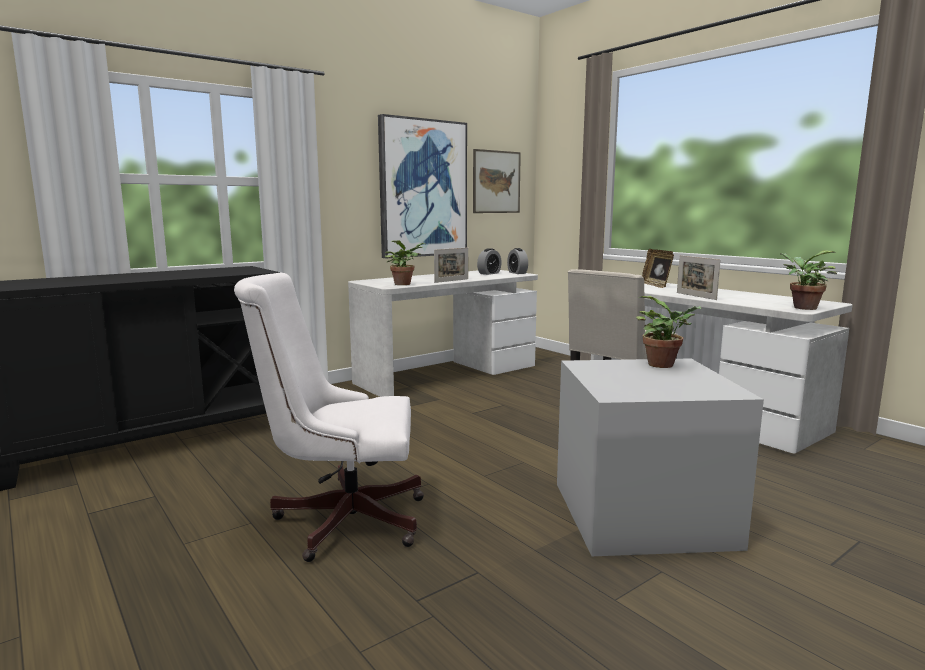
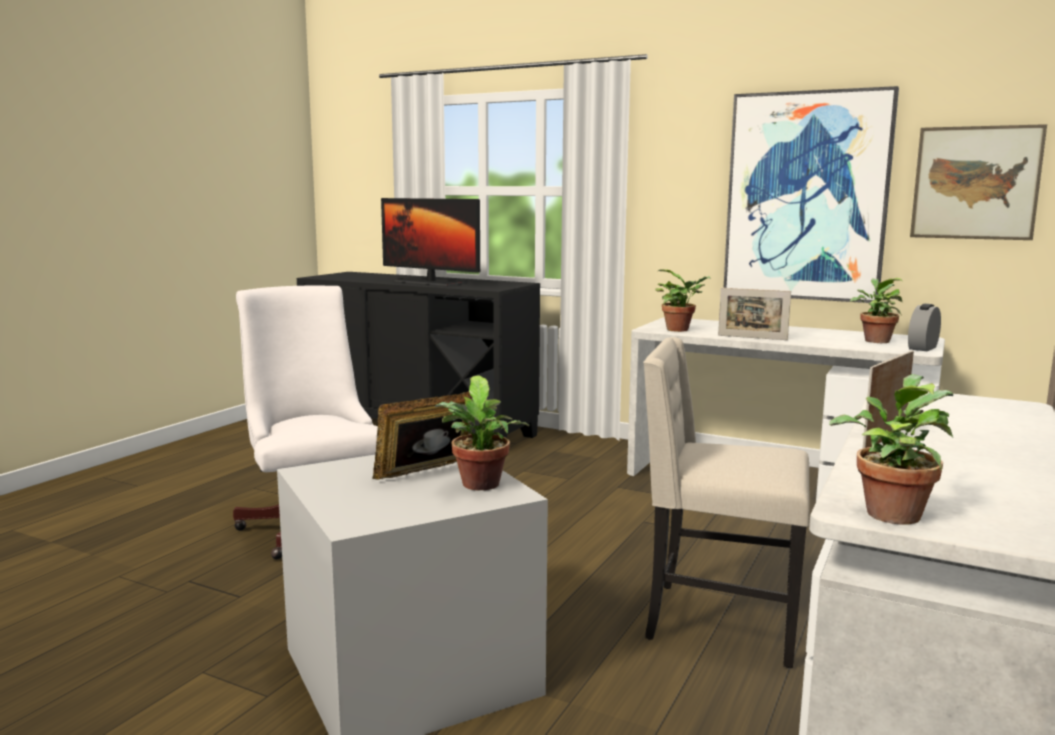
camera: 65 degrees right, 0 degrees up
alarm clock [477,248,502,275] -> potted plant [850,278,902,343]
picture frame [642,249,674,288] -> picture frame moved to [373,391,472,480]
none -> monitor [381,198,480,286]

